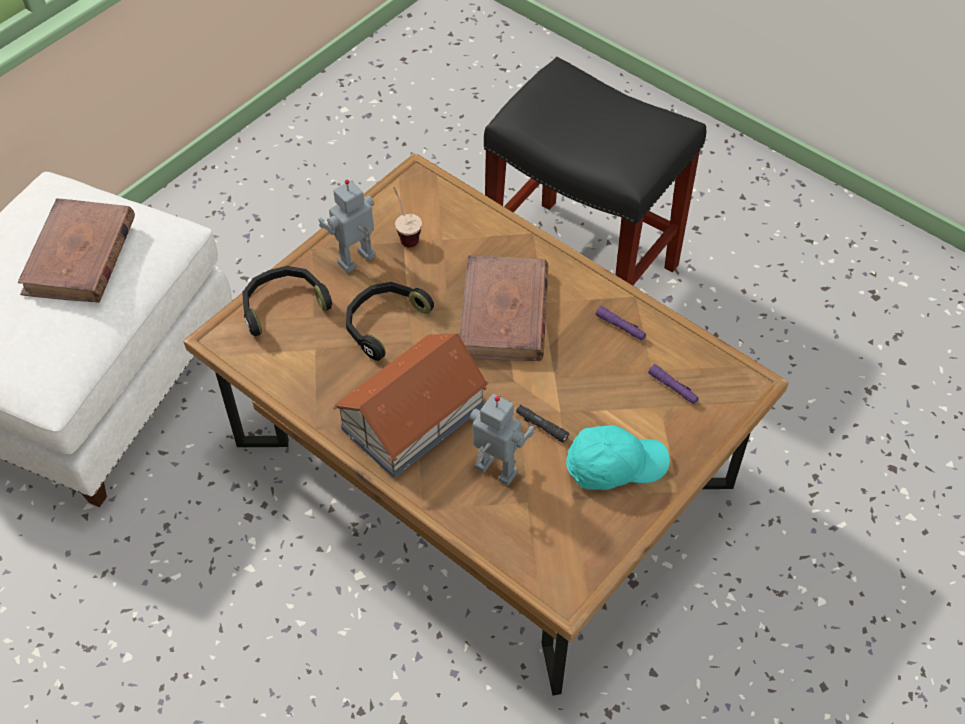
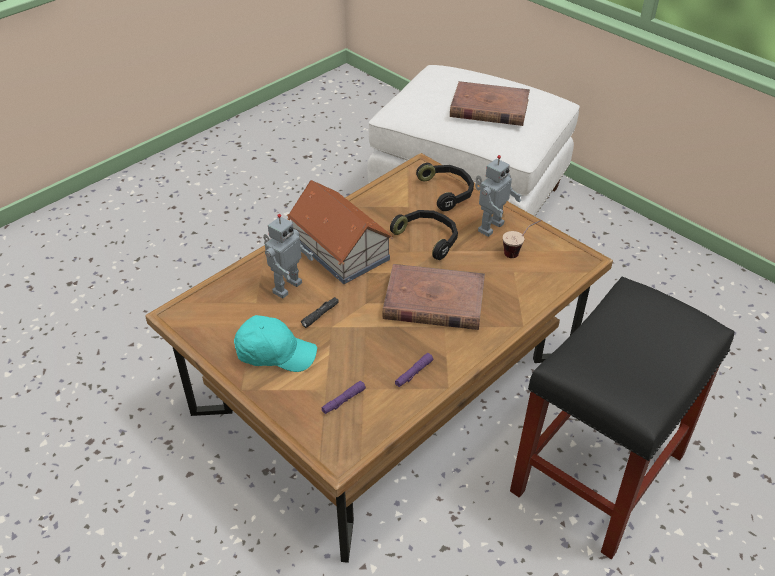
camera: 95 degrees right, 10 degrees down
toy robot [318,180,376,273] -> toy robot turned 75 degrees clockwise [475,155,522,237]
turquoise cap [566,425,670,490] -> turquoise cap turned 75 degrees counterclockwise [234,315,317,372]

